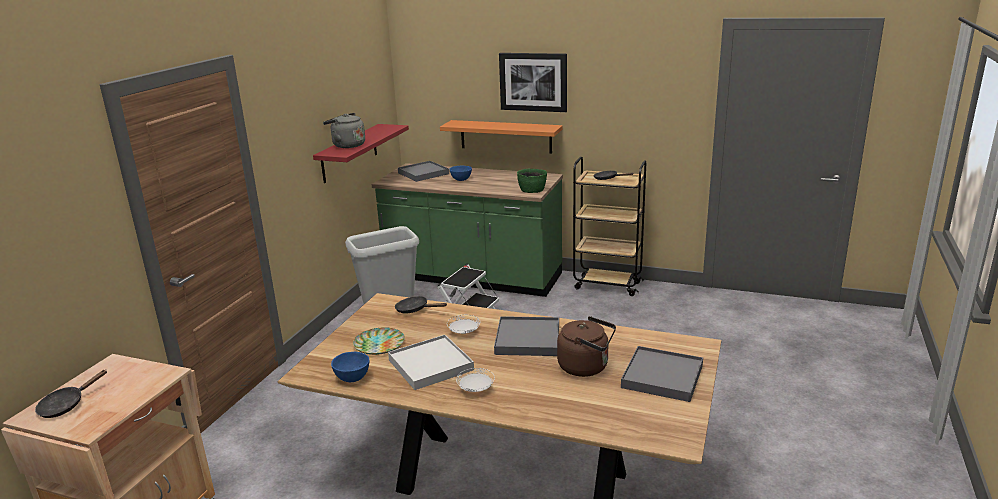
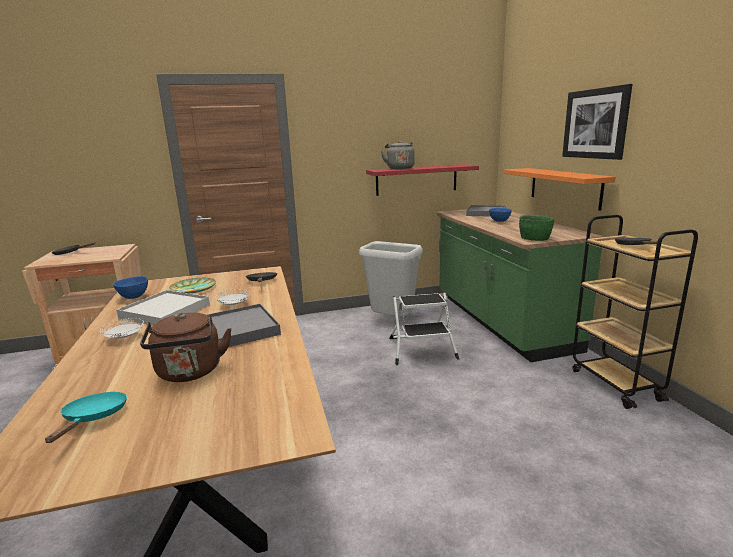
camera: 55 degrees right, 5 degrees down
grey tray [621,346,703,402] -> none
none -> turquoise frying pan [45,392,127,443]

